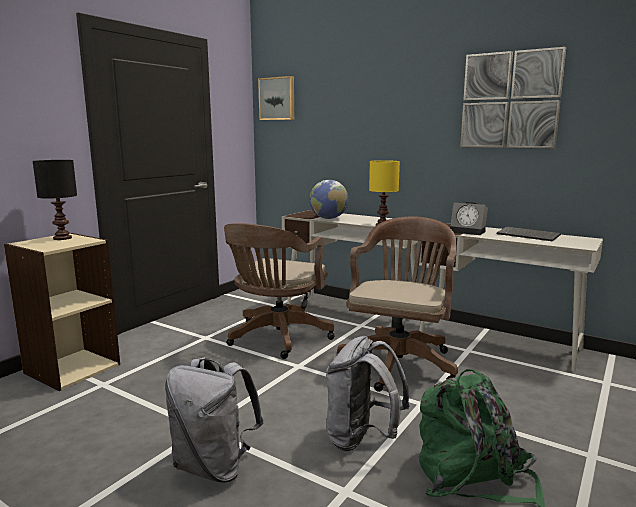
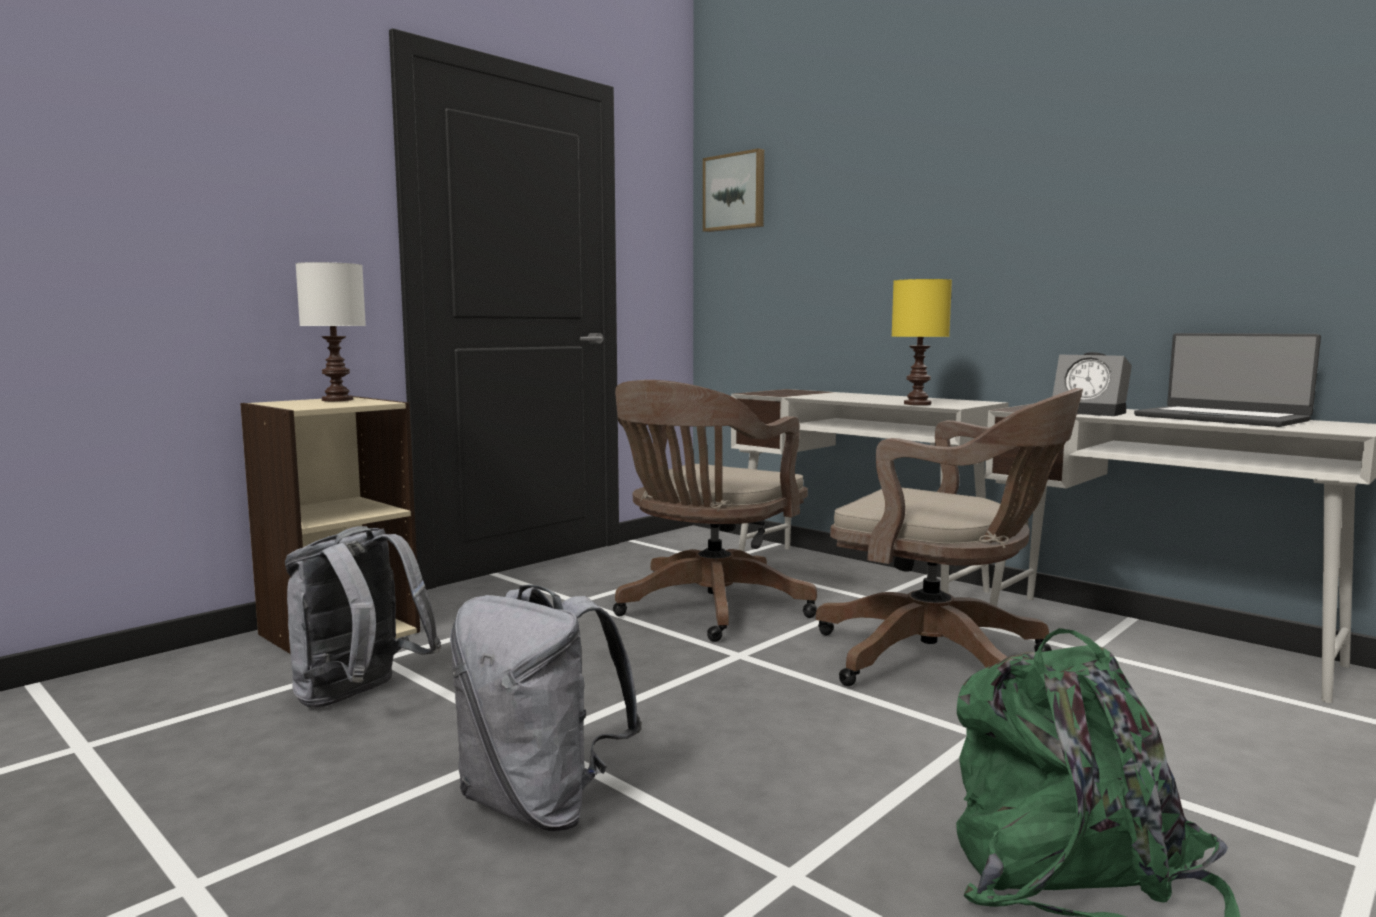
camera: 10 degrees right, 5 degrees down
black table lamp [33,160,77,240] -> white table lamp [295,262,366,401]
globe [309,180,348,219] -> none
grey backpack [325,336,410,451] -> grey backpack moved to [285,526,441,708]
brown office chair [337,216,458,392] -> brown office chair turned 90 degrees clockwise [816,388,1083,686]
picture [460,47,566,149] -> none
keyboard [497,226,561,241] -> laptop [1134,333,1321,427]

